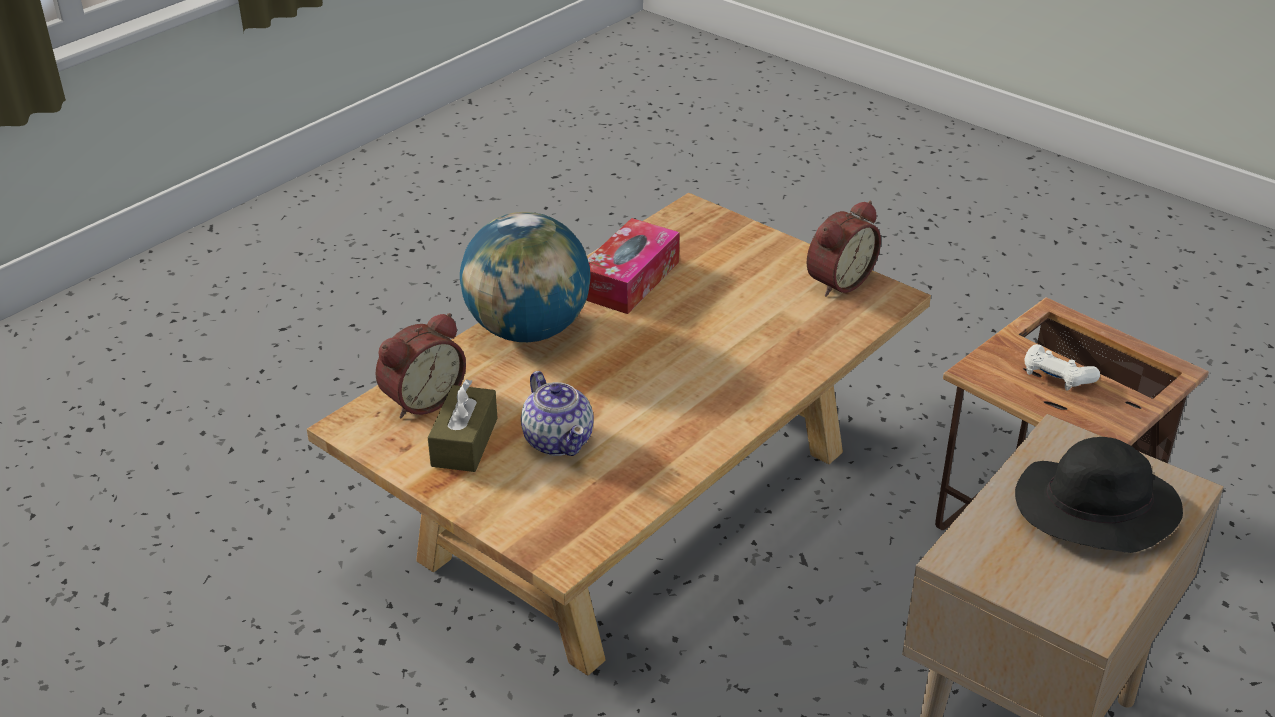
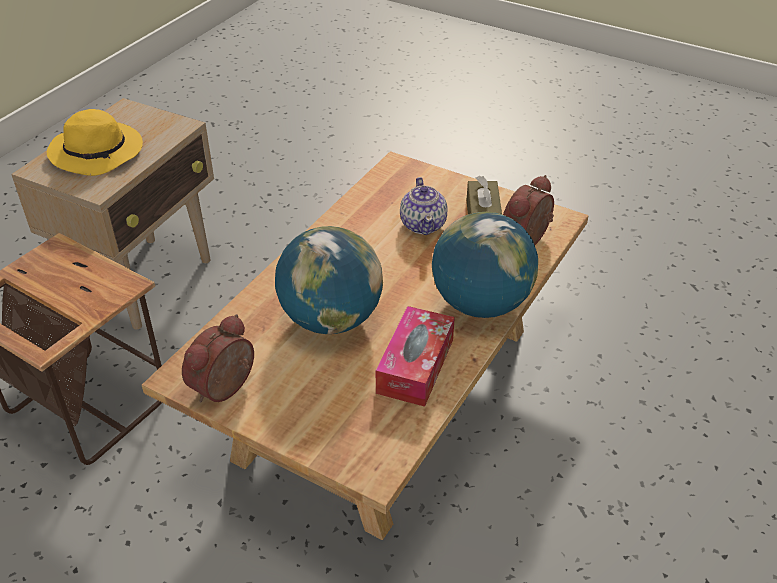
camera: 170 degrees right, 5 degrees up
teapot [521,371,594,456] -> teapot turned 150 degrees counterclockwise [400,177,448,235]
black hat [1015,437,1183,553] -> yellow hat [47,109,143,176]
white game controller [1025,344,1100,391] -> none
none -> globe [275,226,383,334]

